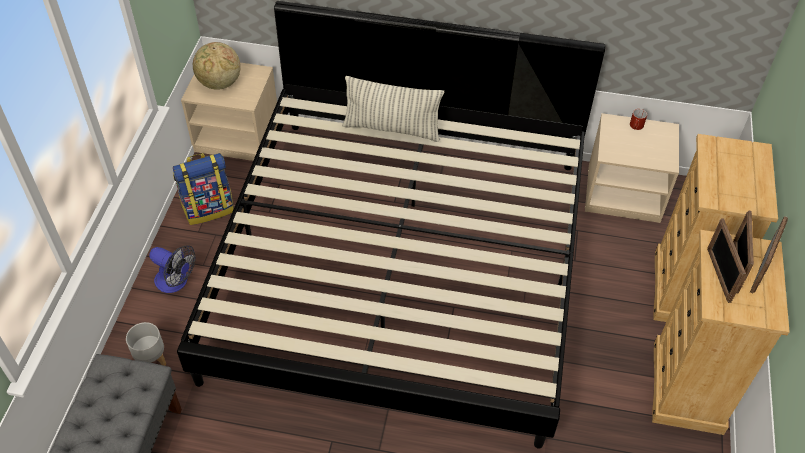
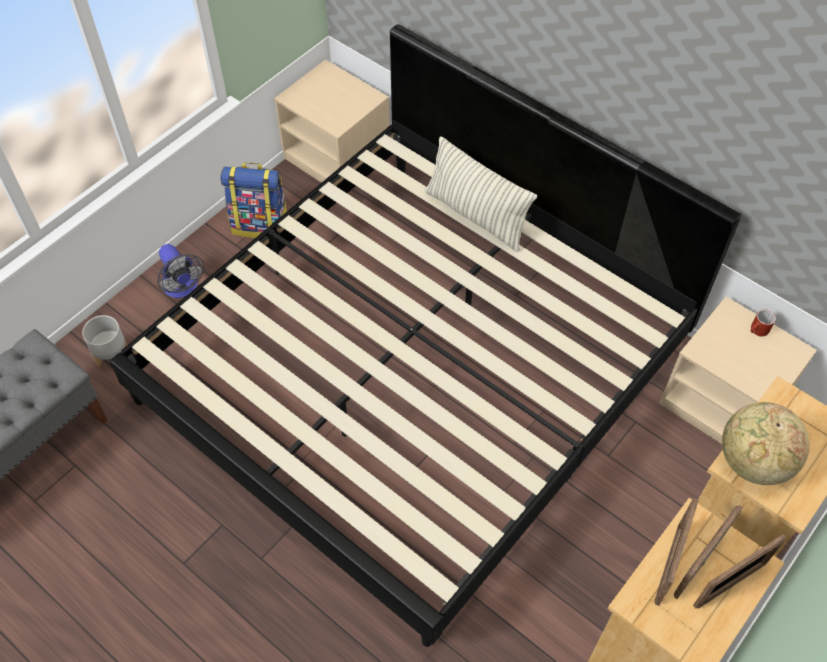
camera: 30 degrees right, 5 degrees up
globe [193,42,241,90] -> globe moved to [722,402,810,485]

